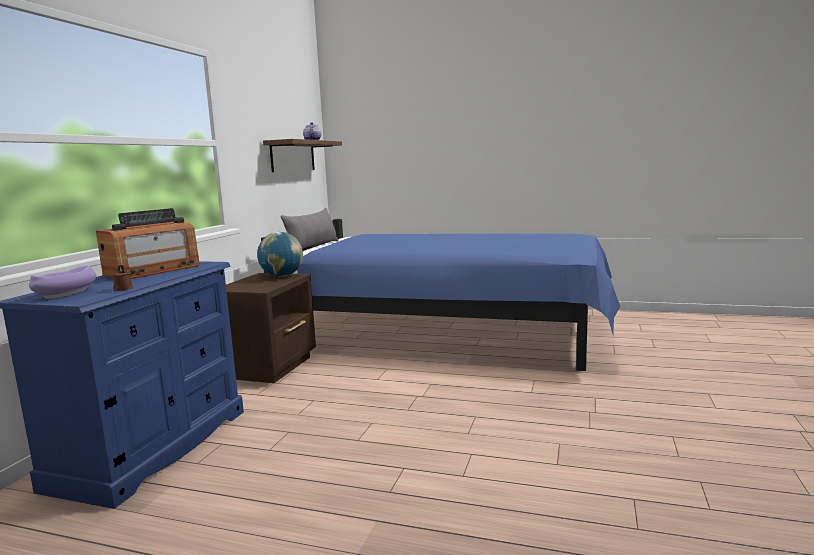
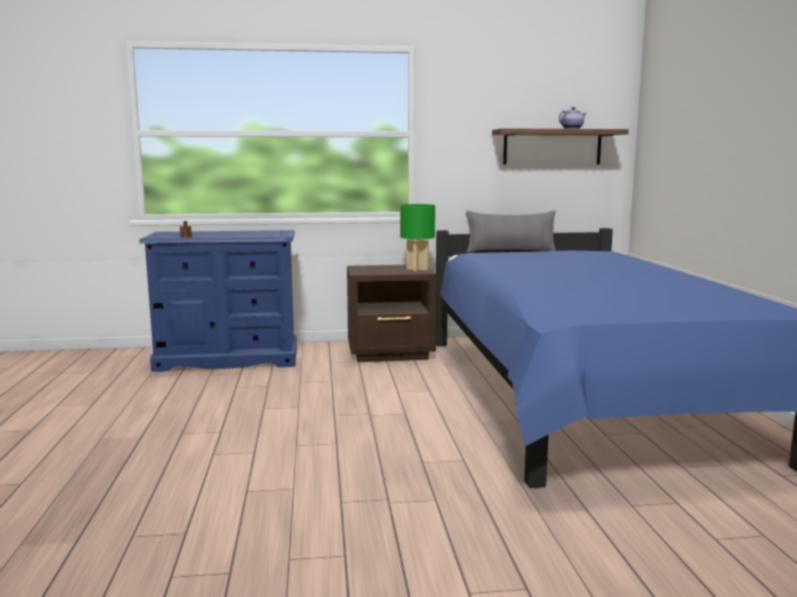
camera: 65 degrees right, 0 degrees up
purple bowl [29,266,96,299] -> none
radio [96,208,200,279] -> none
globe [257,232,303,277] -> green table lamp [400,204,435,271]

